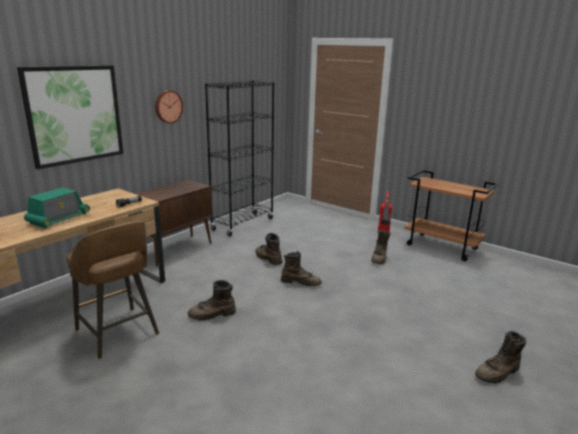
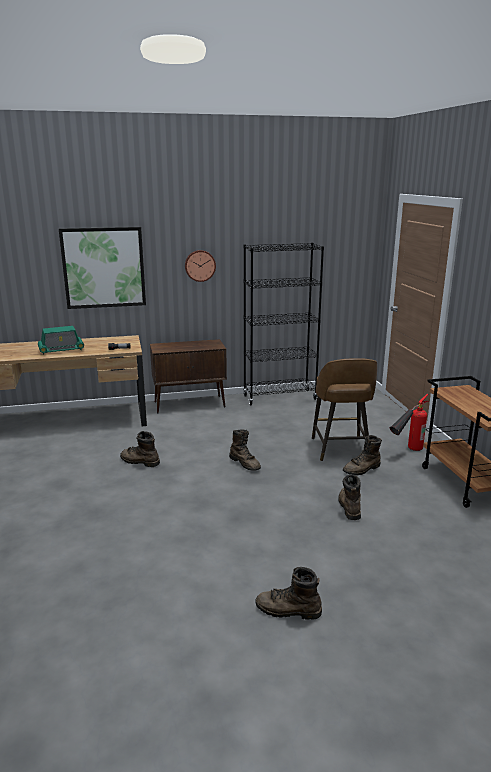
camera: 40 degrees right, 0 degrees up
brown stool [67,221,159,359] -> brown stool moved to [312,358,377,461]
brown boot [256,233,283,265] -> brown boot moved to [339,475,361,520]

